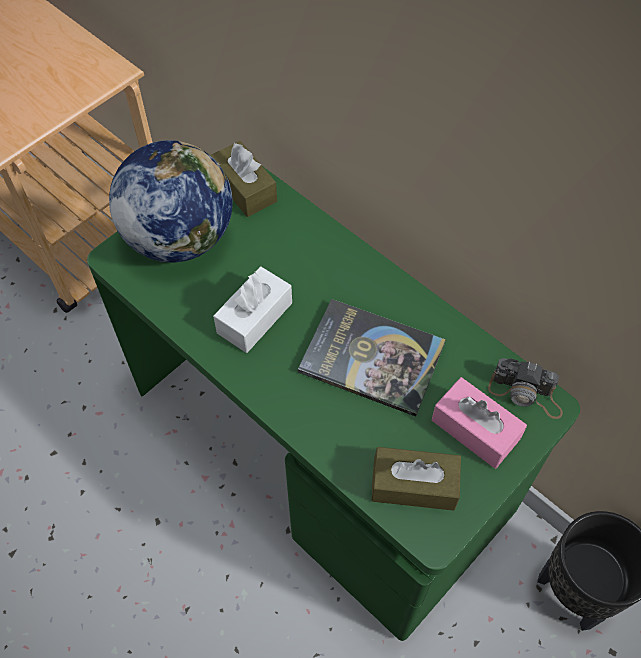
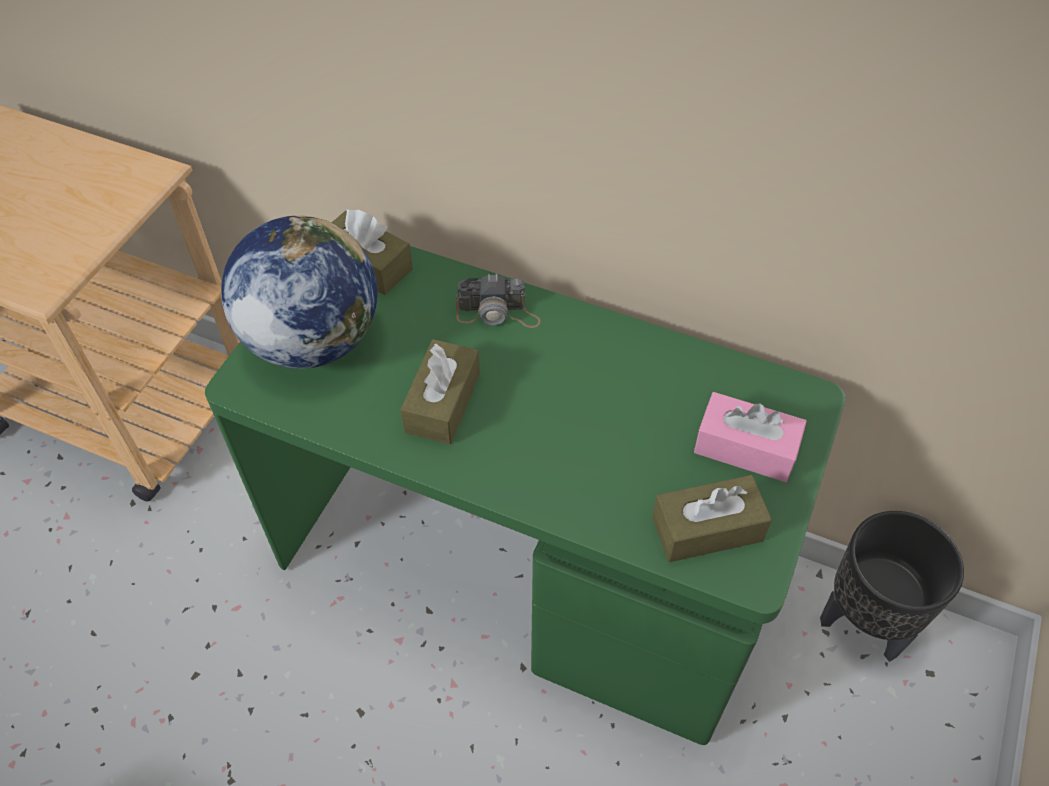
camera: 20 degrees left, 5 degrees down
white tissue box [213,267,292,353] -> brown tissue box [400,339,480,444]
book [298,299,446,417] -> none
camera [488,358,563,419] -> camera moved to [456,274,541,328]

